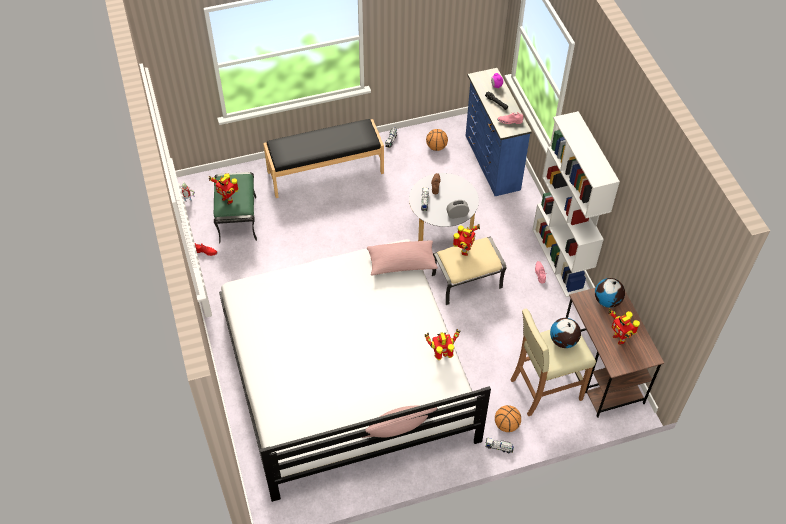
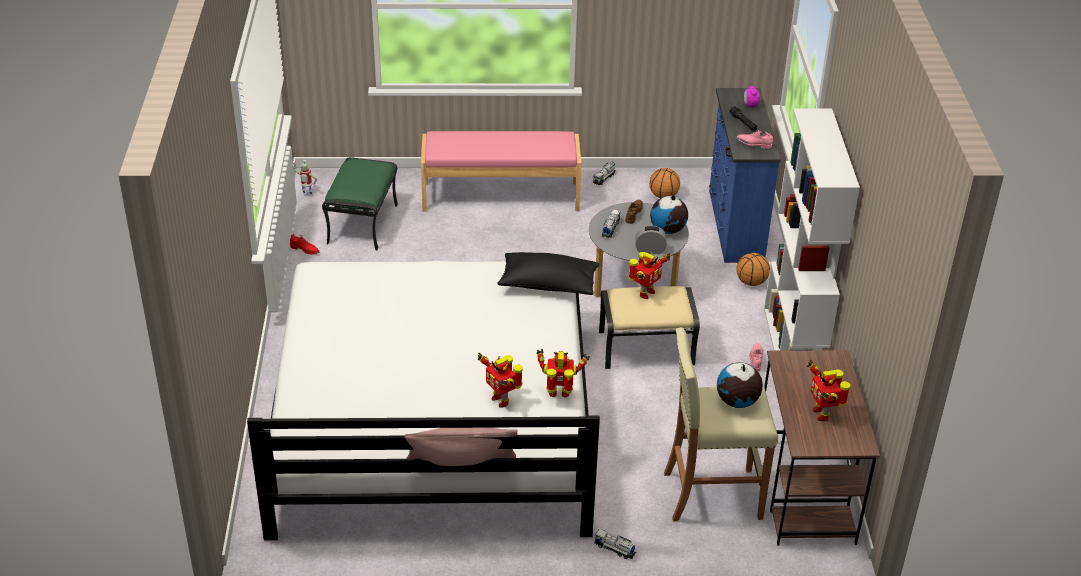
camera: 15 degrees right, 15 degrees down
toy robot [209,173,239,205] -> toy robot moved to [478,353,523,408]
black bench [263,119,384,198] -> pink bench [421,131,581,211]
pink pillow [367,240,438,276] -> black pillow [498,252,599,295]
basketball [495,405,521,432] -> basketball moved to [737,253,770,286]
globe [595,278,625,308] -> globe moved to [650,195,688,234]

